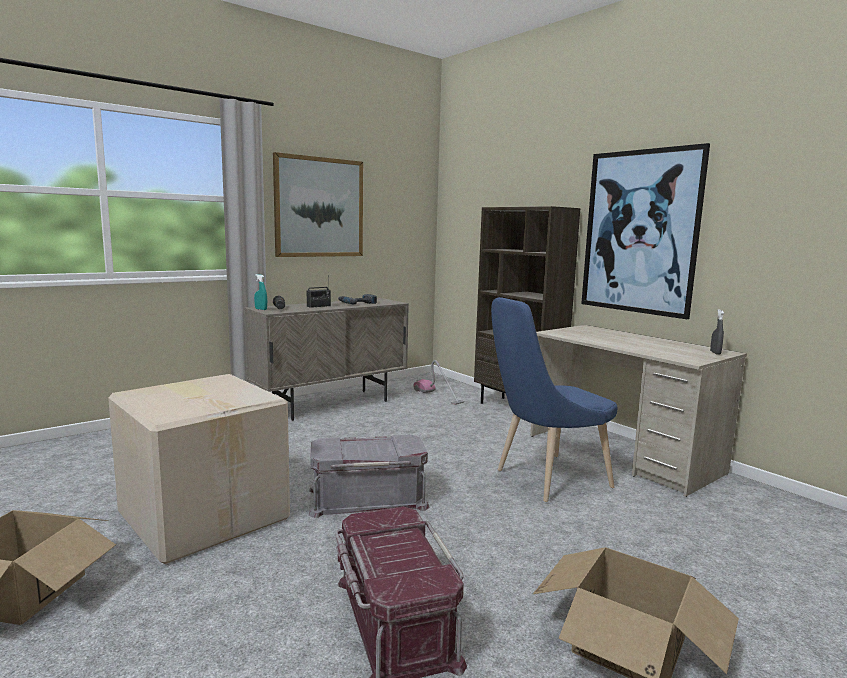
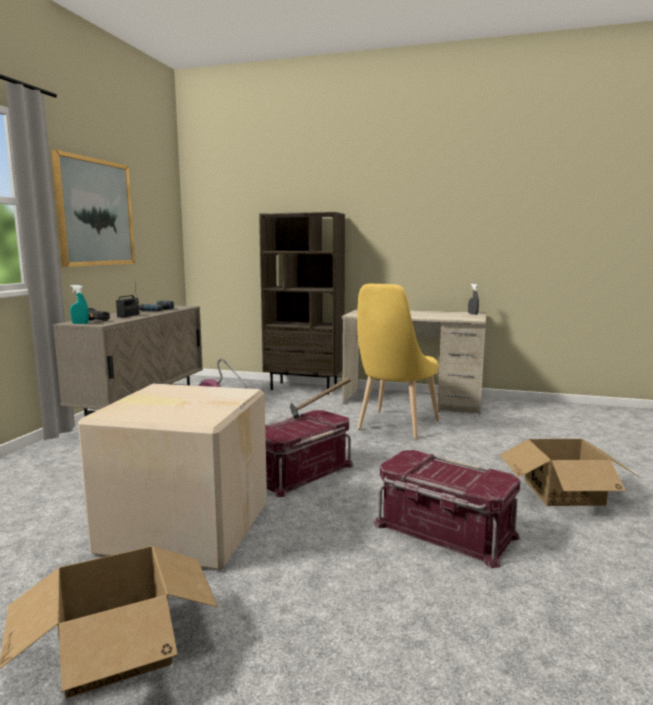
camera: 35 degrees left, 0 degrees up
grey storage box [309,435,429,518] -> red storage box [265,410,354,497]
blue chair [491,297,618,502] -> yellow chair [357,284,439,439]
picture [581,143,710,319] -> none
none -> hammer [290,377,351,419]

